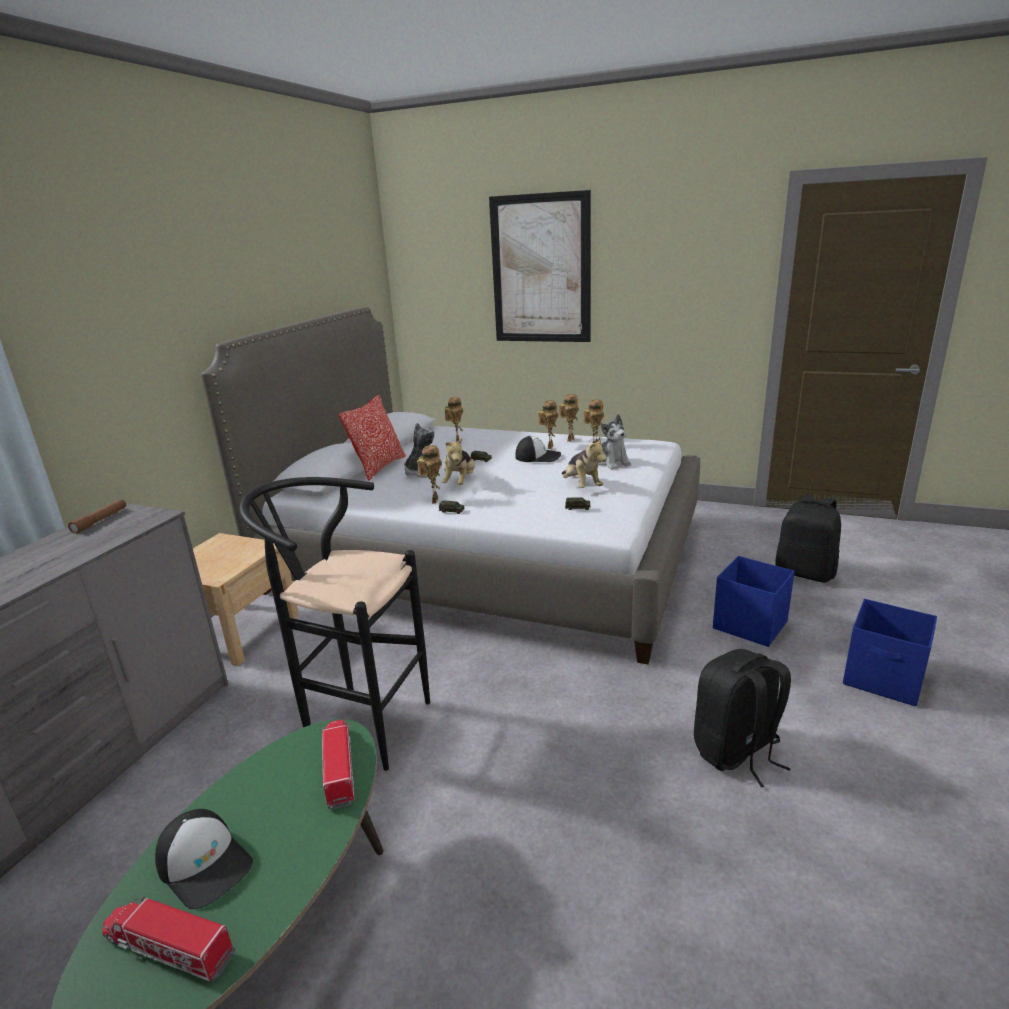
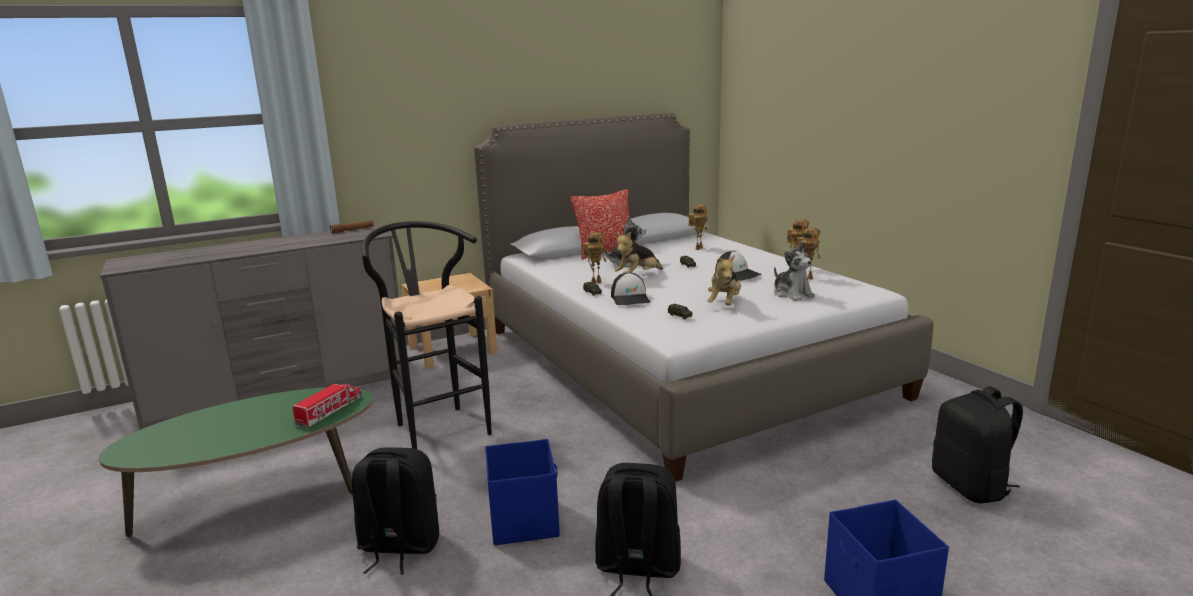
camera: 40 degrees right, 5 degrees down
toy truck [102,895,235,982] -> none
cap [155,809,253,909] -> cap moved to [611,273,651,305]
picture [489,190,591,342] -> none
toy robot [538,400,558,449] -> none
plush toy [599,414,631,469] -> plush toy turned 45 degrees counterclockwise [774,241,815,301]
blue storage box [713,556,795,647] -> blue storage box moved to [485,439,560,545]
none -> black backpack [352,447,439,575]

